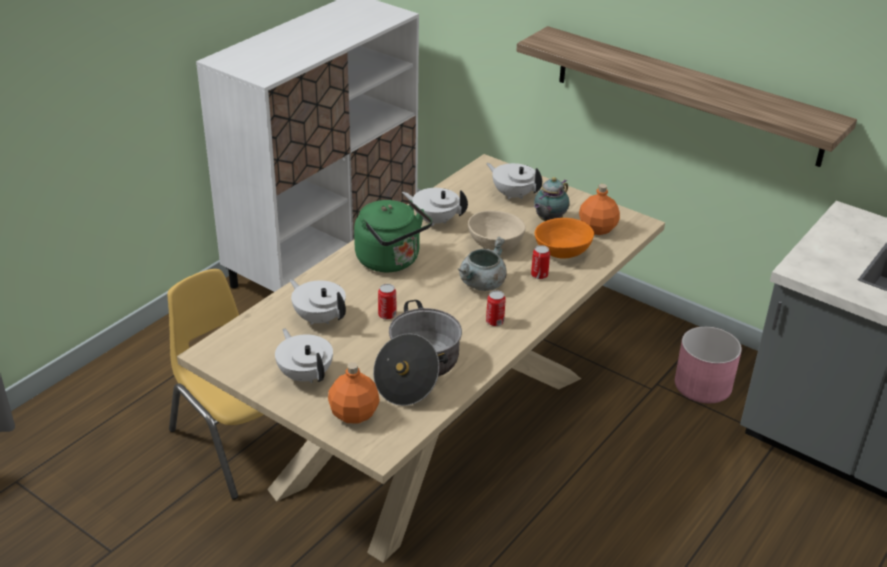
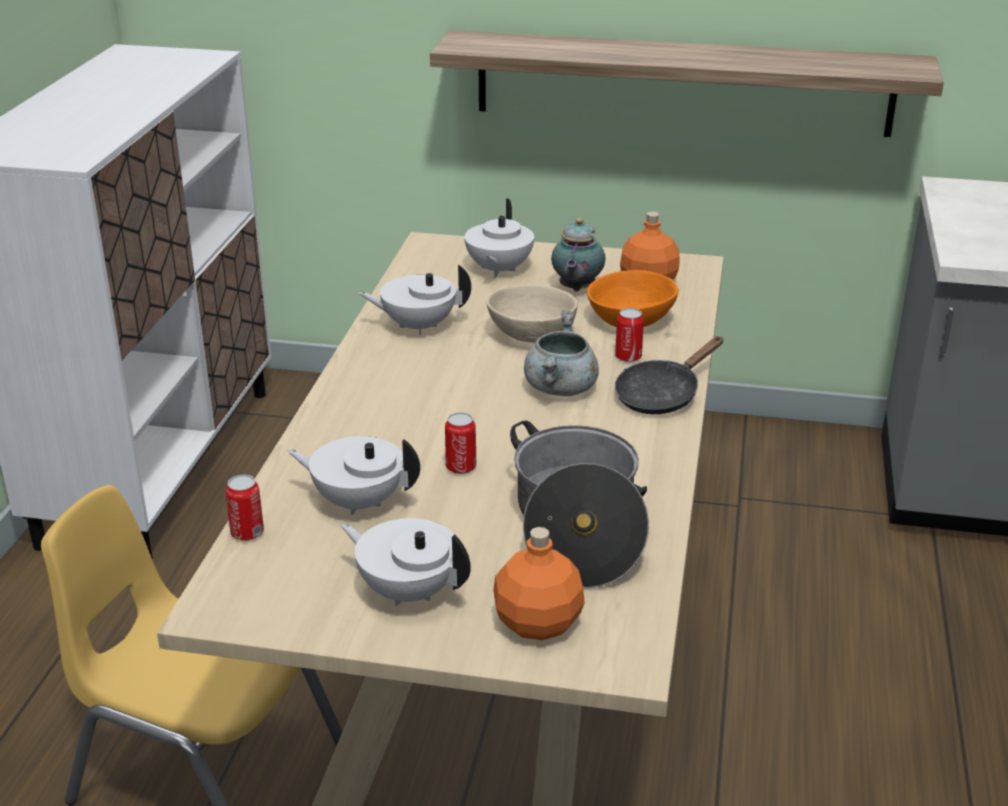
camera: 25 degrees left, 5 degrees down
green kettle [354,200,432,273] -> none
white teapot [486,163,542,200] -> white teapot turned 90 degrees counterclockwise [464,199,534,277]
can [486,290,506,326] -> can moved to [226,475,264,541]
pink planter [675,326,742,403] -> none
none -> black frying pan [615,336,724,414]

